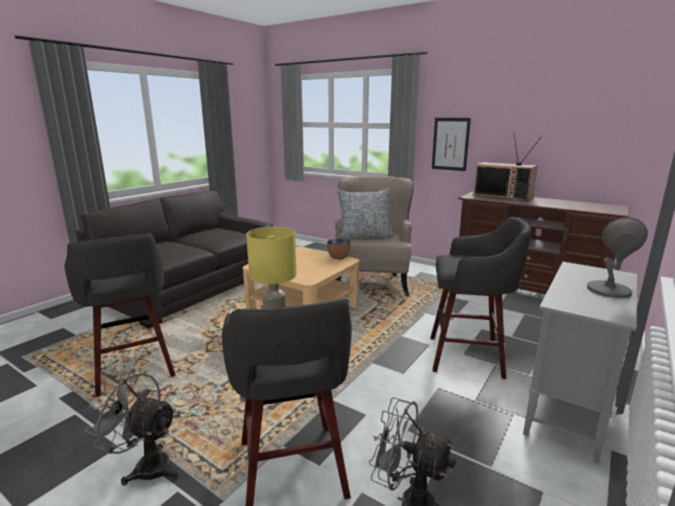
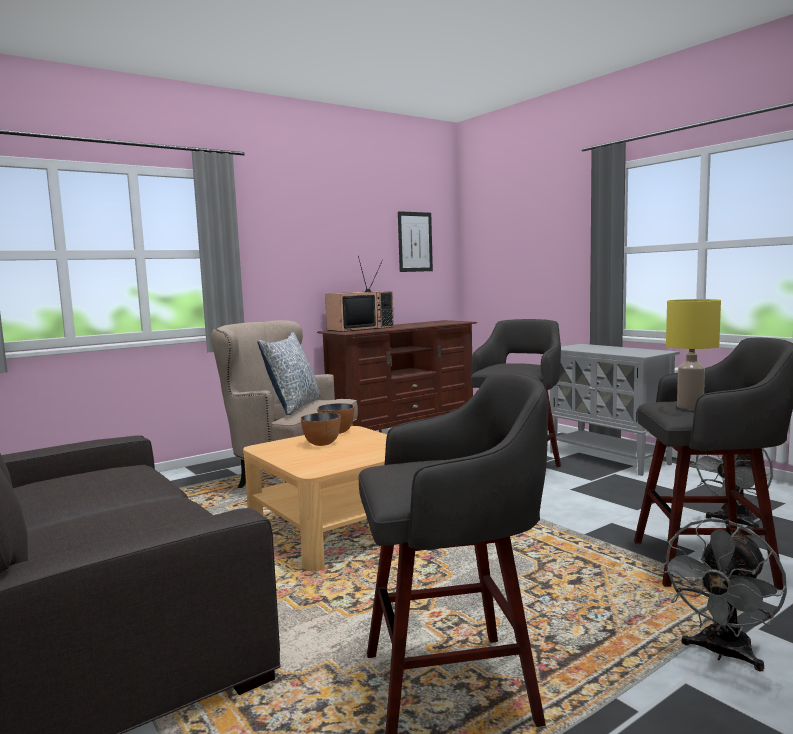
camera: 70 degrees left, 10 degrees down
picture [432,118,471,171] -> picture moved to [398,211,433,272]
grey table lamp [587,217,648,298] -> none
none -> bowl [301,413,341,446]

